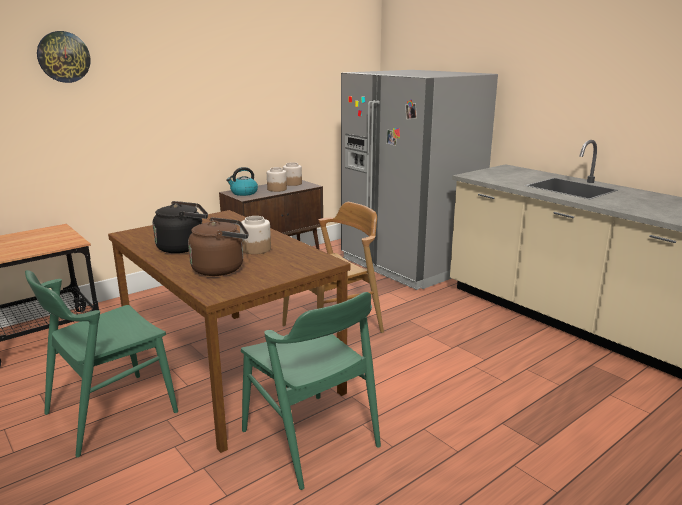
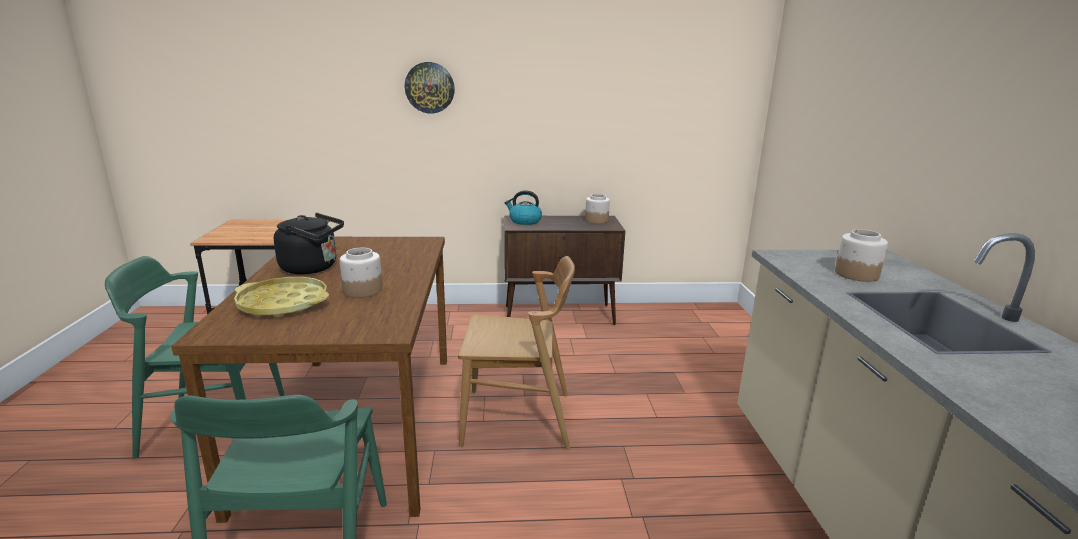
camera: 35 degrees right, 0 degrees up
wall clock [37,31,91,83] -> wall clock moved to [405,62,455,114]
brown kettle [188,217,249,276] -> yellow tray [234,277,329,317]
jar [267,167,287,192] -> jar moved to [835,229,888,282]
grey fridge [341,70,498,290] -> none

